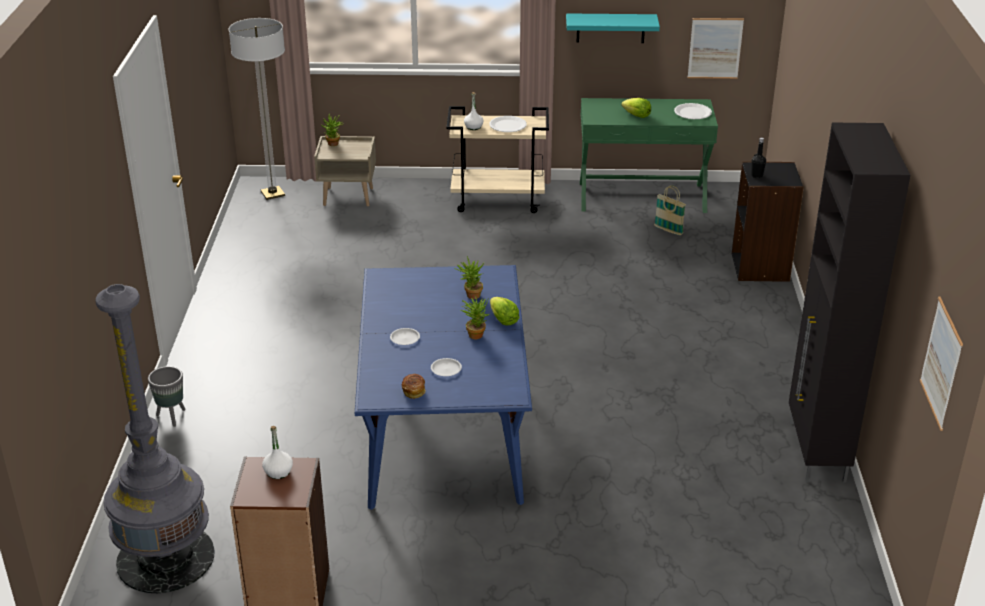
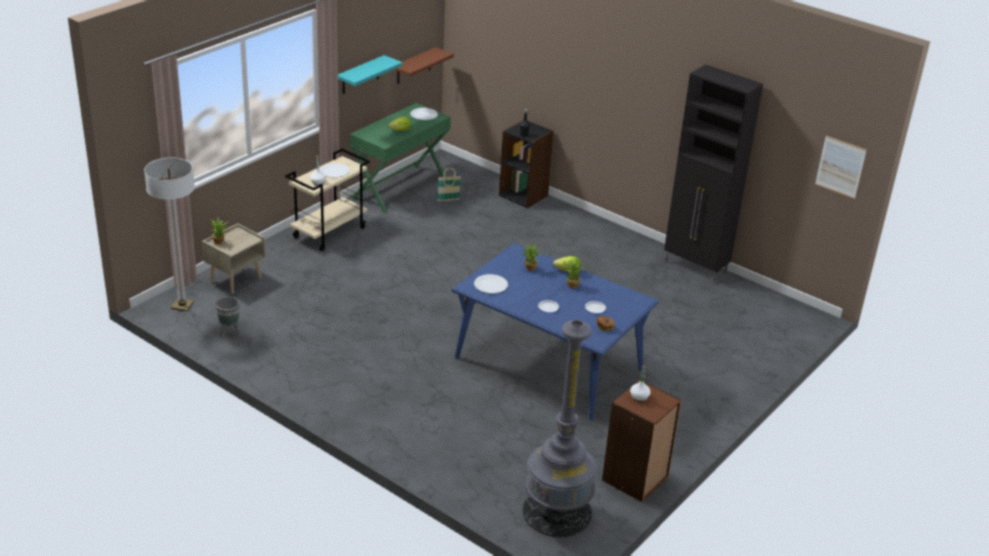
camera: 55 degrees left, 0 degrees up
grey planter [148,366,185,427] -> grey planter moved to [215,297,241,337]
picture [688,18,744,79] -> brown shelf [394,47,454,84]
none -> white plate [474,274,508,293]

